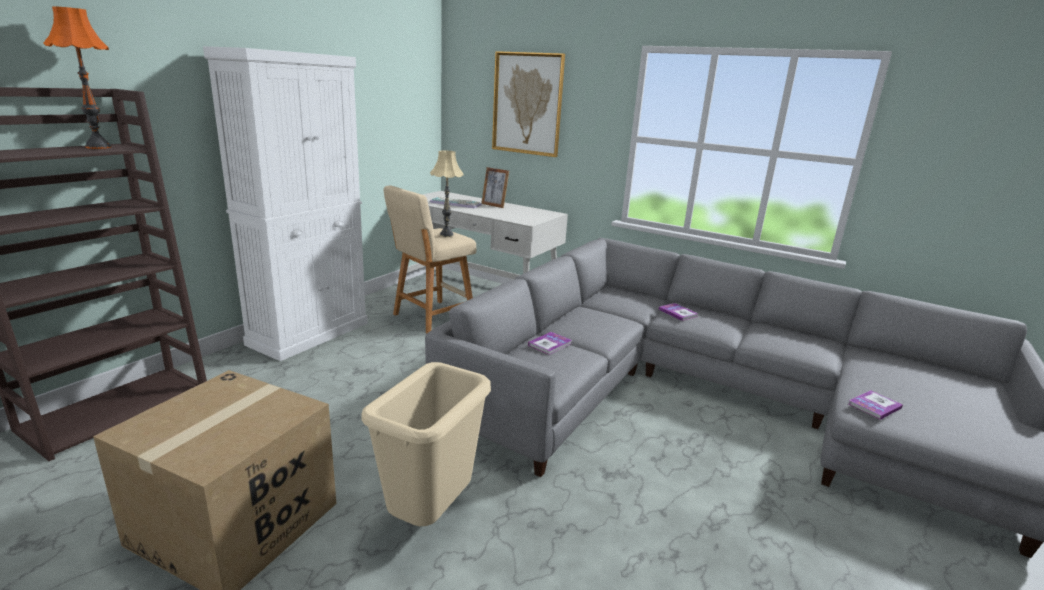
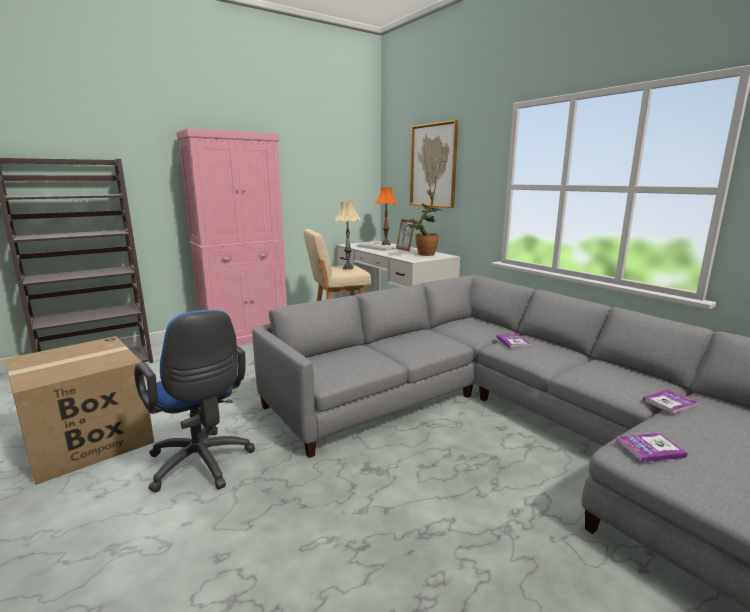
camera: 25 degrees right, 5 degrees down
orange table lamp [43,6,111,149] -> orange table lamp moved to [375,188,397,245]
white cabinet [203,46,368,361] -> pink cabinet [176,128,287,345]
beige trash can [361,362,491,526] -> blue office chair [134,310,255,493]
book [528,332,572,355] -> book moved to [642,389,699,415]
none -> potted plant [407,189,439,256]

